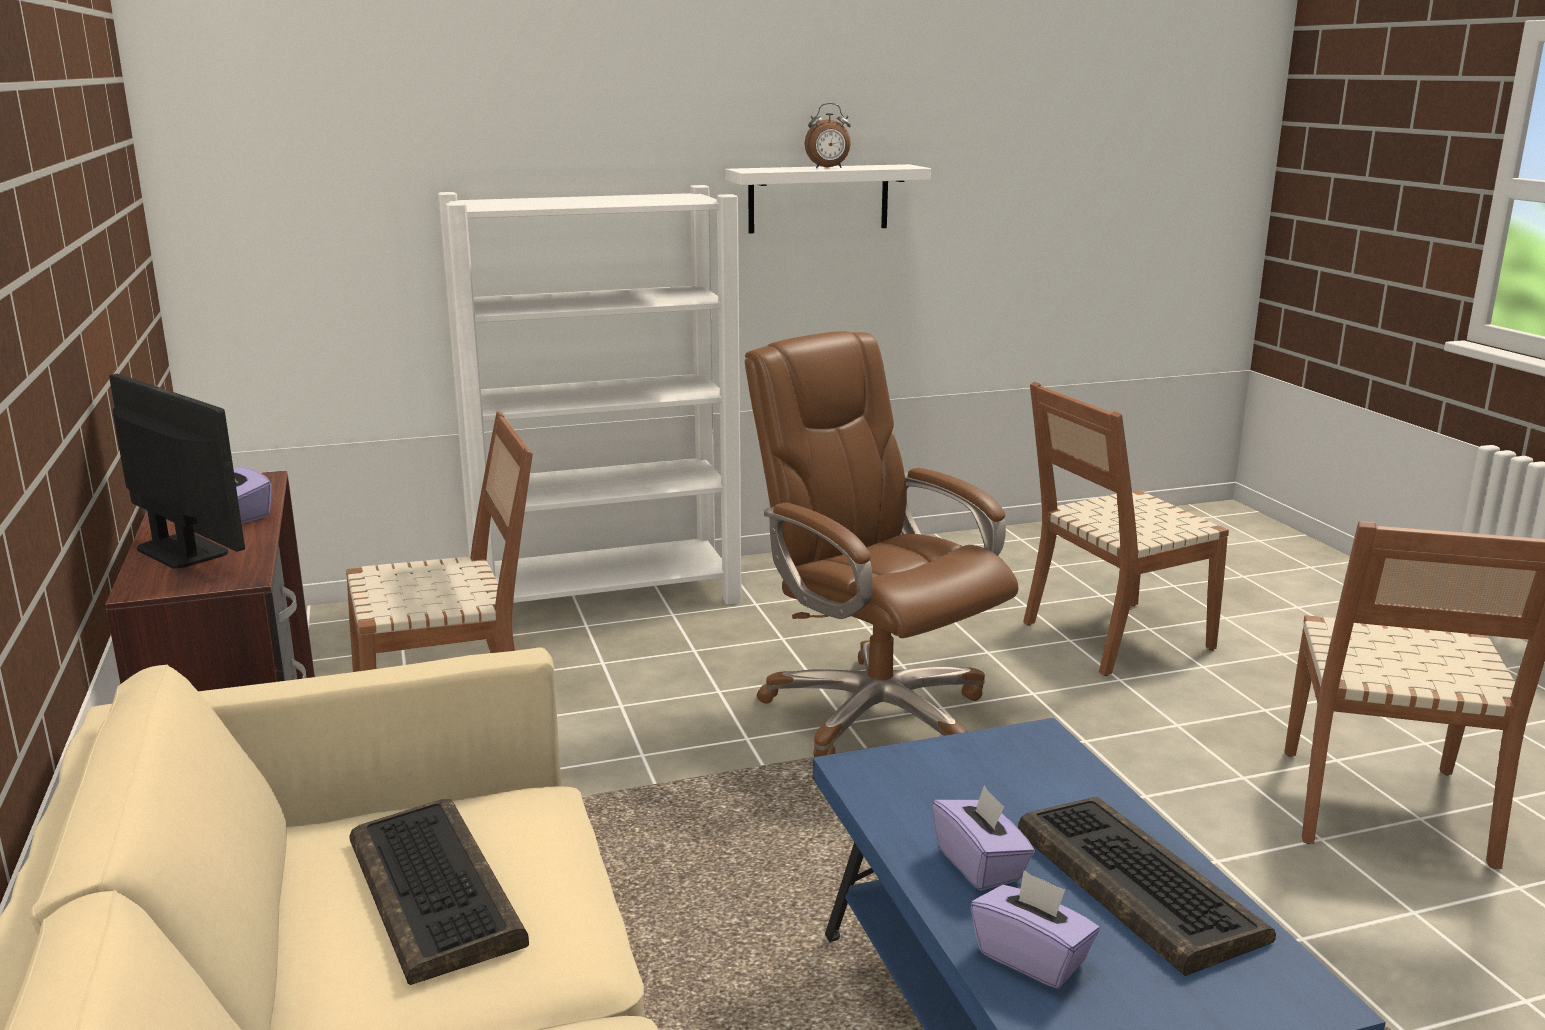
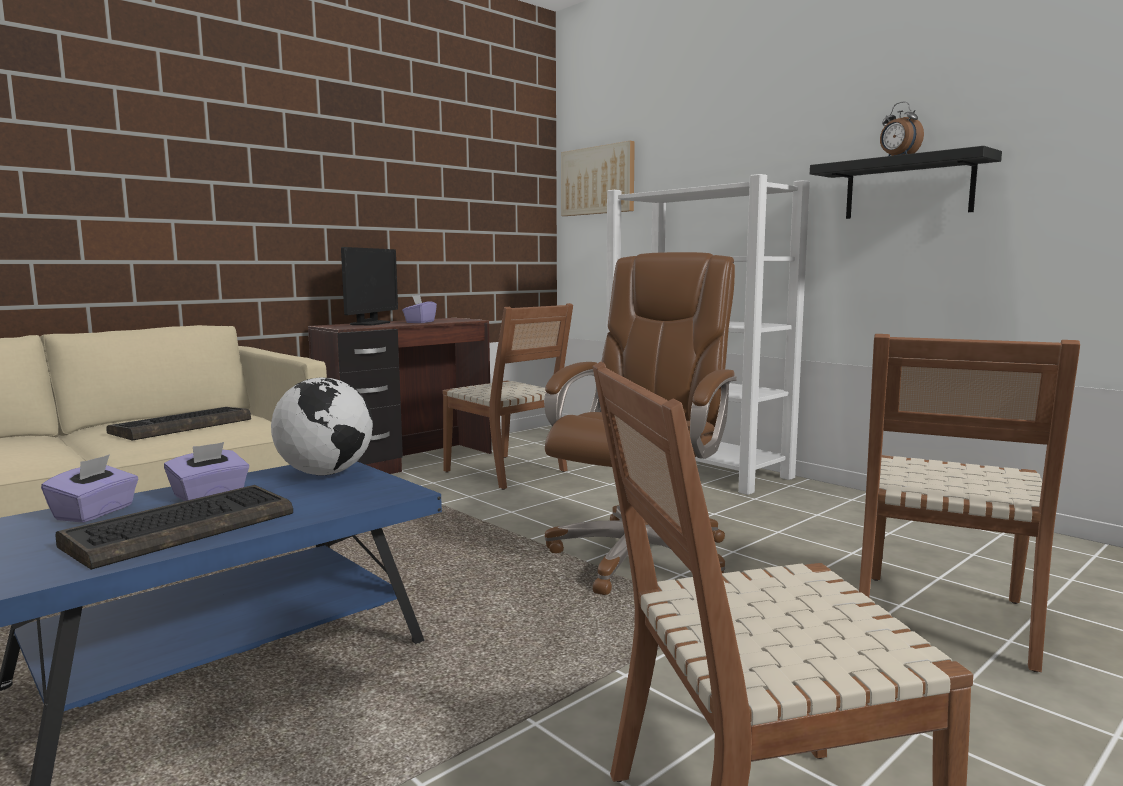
camera: 65 degrees right, 10 degrees down
white shelf [725,164,931,234] -> black shelf [810,146,1002,219]
chair [1023,382,1229,676] -> chair turned 105 degrees counterclockwise [859,334,1080,672]
none -> globe [271,378,373,476]
none -> picture [561,141,635,216]

